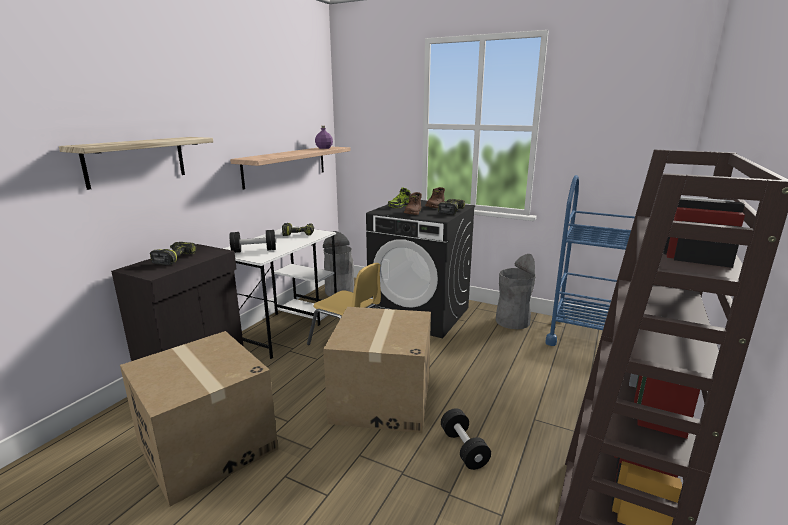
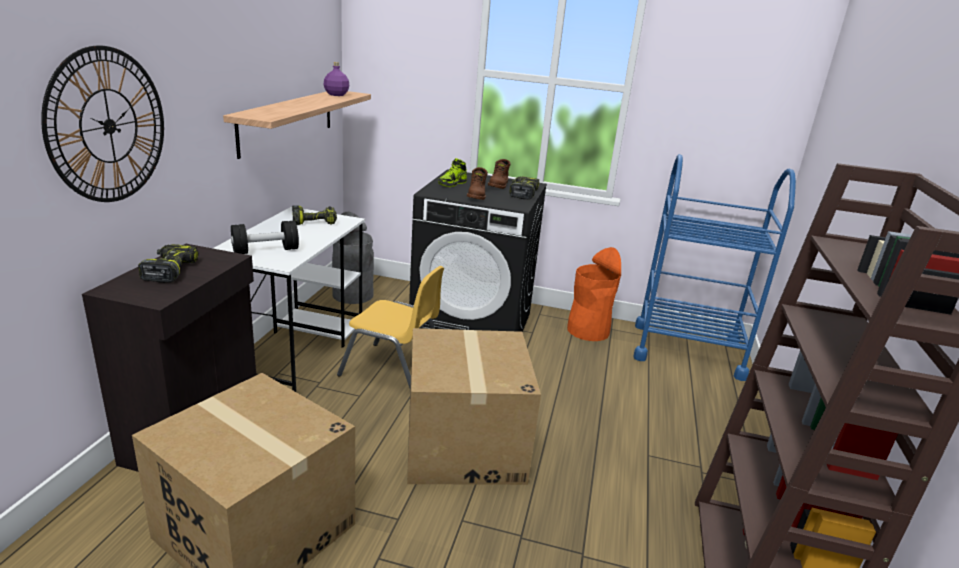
camera: 15 degrees left, 5 degrees up
shelf [59,137,213,190] -> wall clock [41,46,164,202]
black dumbbell [441,408,491,470] -> none
grey trash can [496,254,536,329] -> orange trash can [567,247,621,341]

